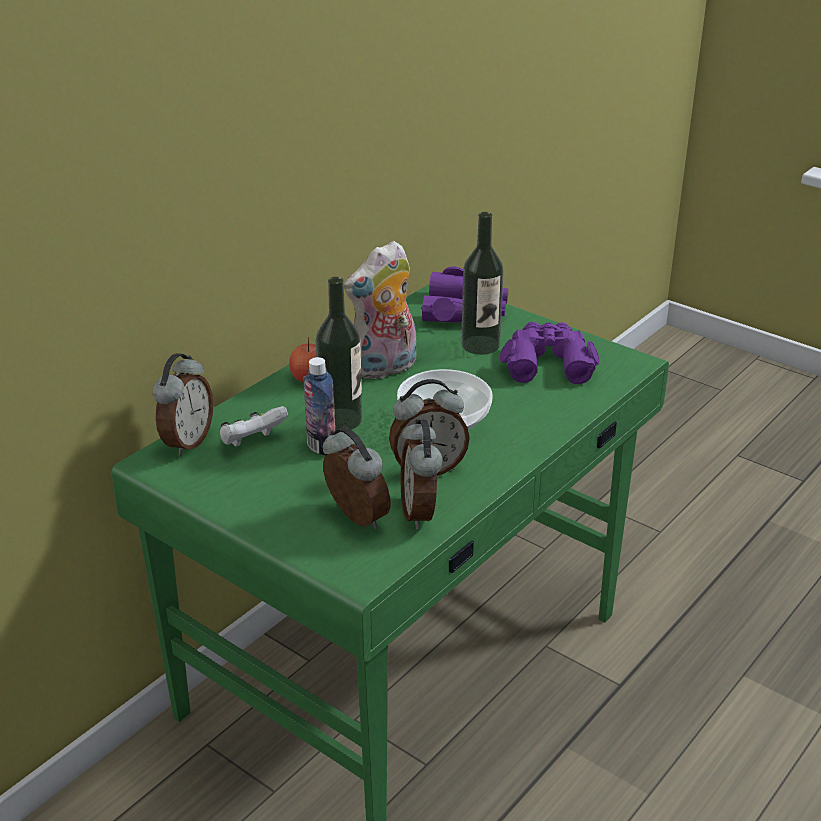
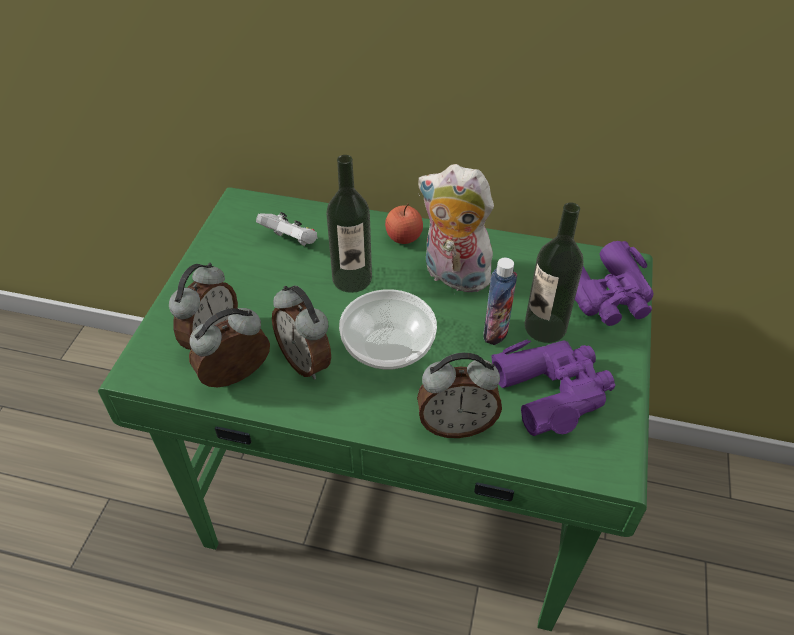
camera: 65 degrees right, 15 degrees up
alarm clock [153,353,213,456] -> alarm clock moved to [417,353,502,438]
bottle [303,357,335,456] -> bottle moved to [483,258,517,345]

